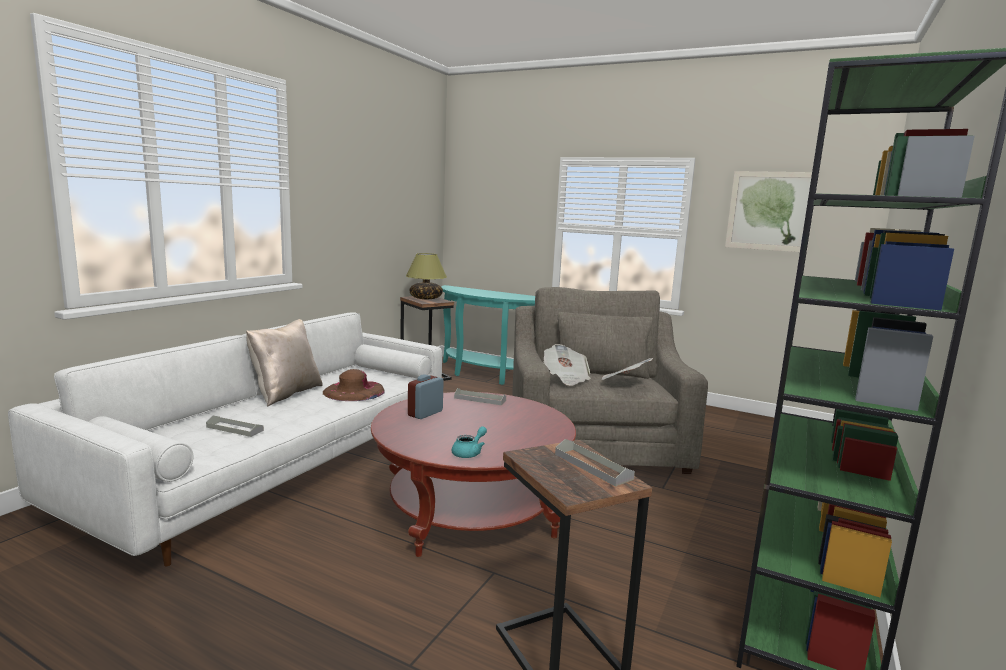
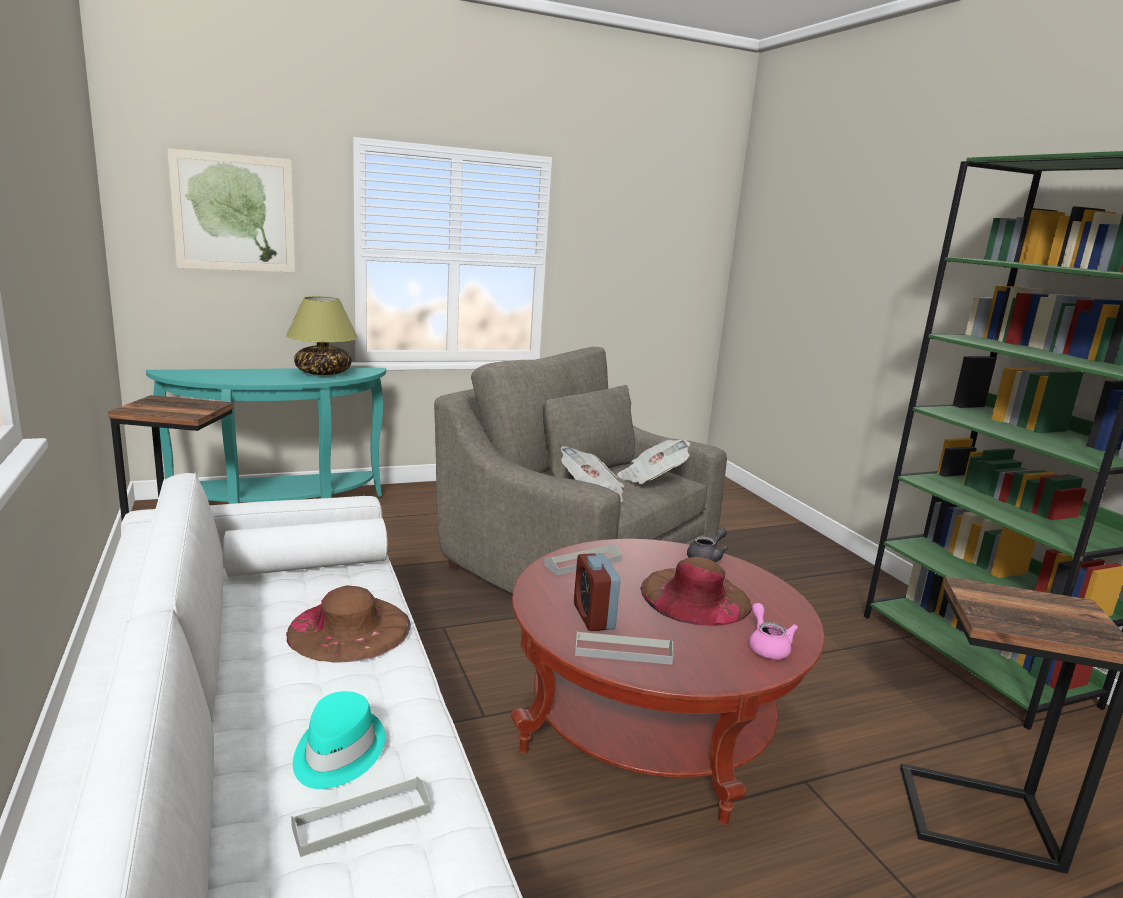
camera: 50 degrees left, 5 degrees up
beige pillow [246,319,323,406] -> none
table lamp [406,253,447,299] -> table lamp moved to [286,296,358,375]
turquoise teapot [452,426,487,458] -> pink teapot [749,603,798,659]
grey tray [555,439,635,487] -> grey tray moved to [575,631,673,665]
picture [725,171,819,252] -> picture moved to [168,149,295,272]
none -> turquoise hat [293,691,385,789]
none -> brown hat [640,557,752,626]
none -> grey teapot [687,528,728,562]

